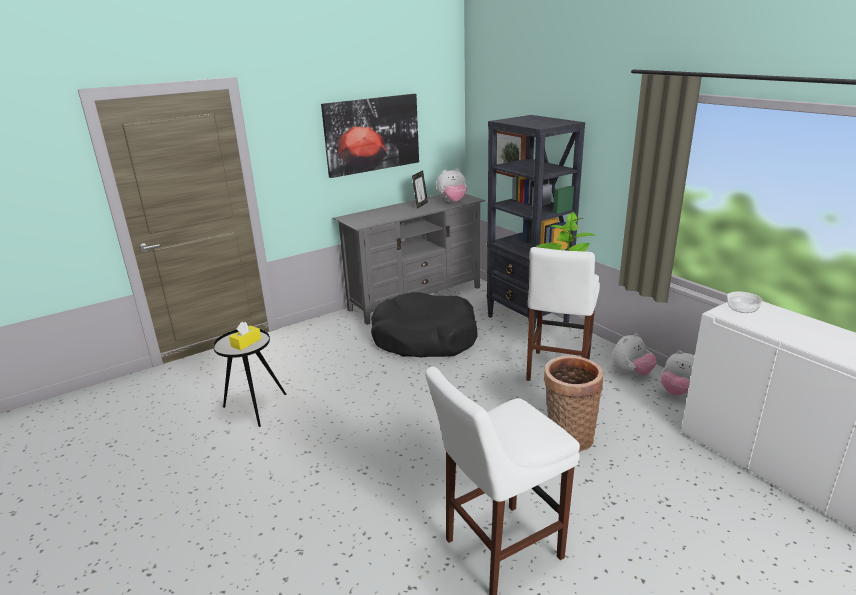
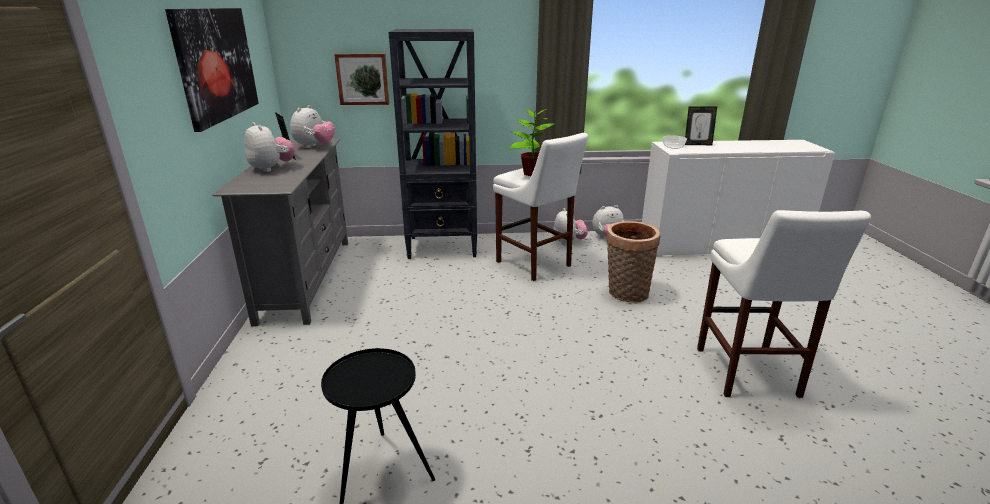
camera: 60 degrees left, 0 degrees up
yellow tissue box [229,322,261,350] -> none
black dog bed [371,292,478,357] -> none
none -> plush toy [244,122,295,172]
none -> picture frame [685,106,717,145]

